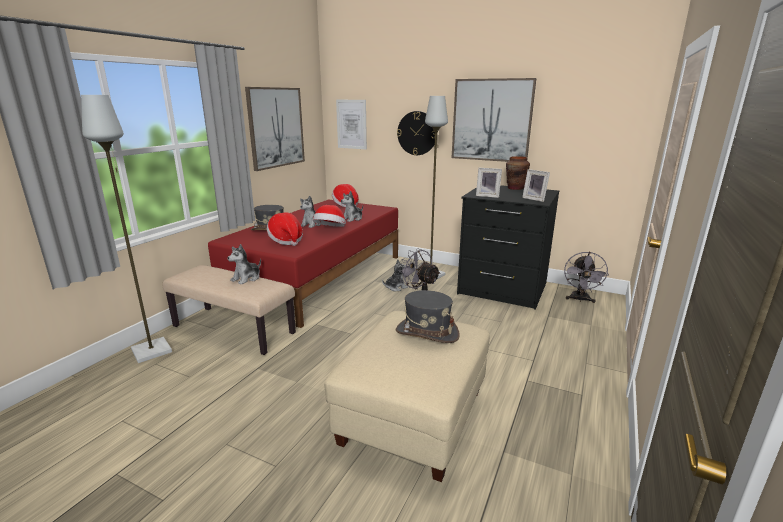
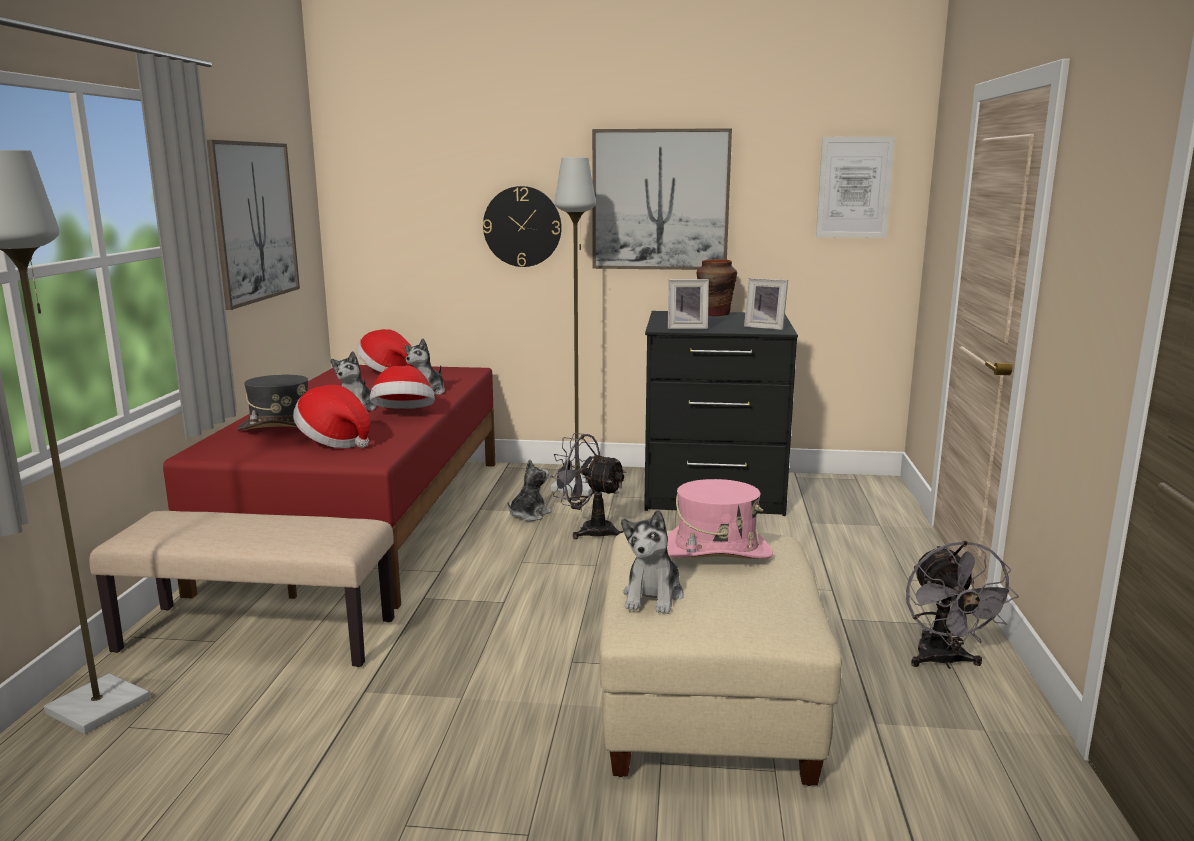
camera: 20 degrees left, 5 degrees down
plush toy [227,244,261,284] -> plush toy moved to [621,510,684,614]
picture [336,100,367,149] -> picture moved to [816,137,895,238]
grey hat [396,290,460,343] -> pink hat [667,479,773,559]
grey fan [564,252,609,303] -> grey fan moved to [906,541,1019,669]

